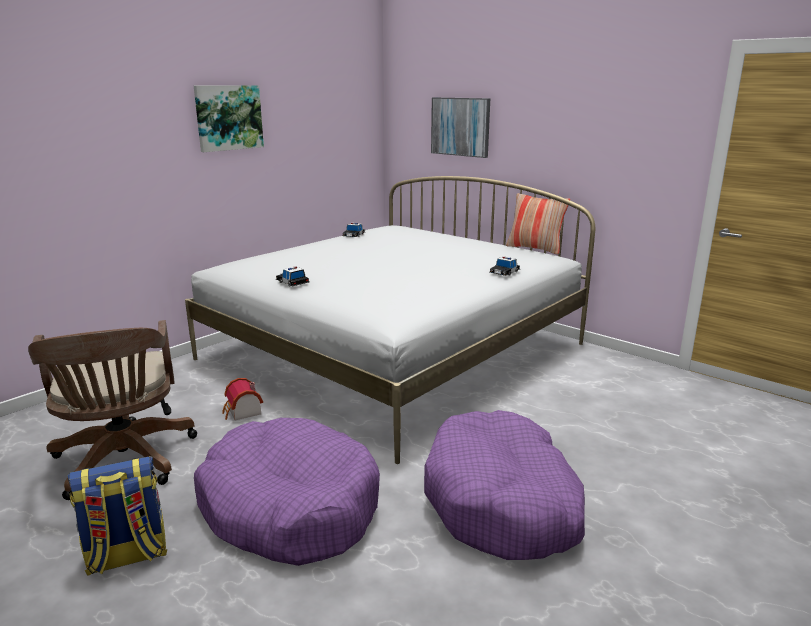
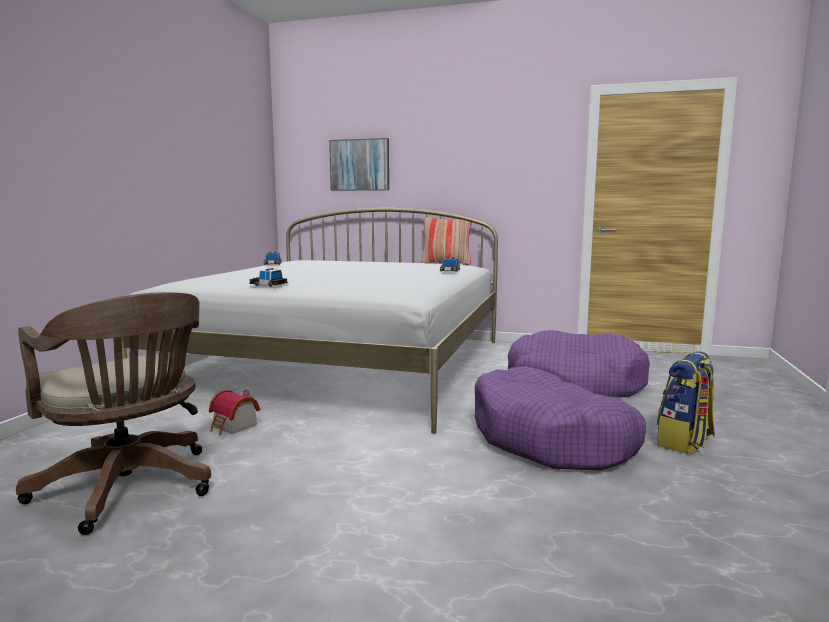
camera: 25 degrees left, 10 degrees down
backpack [68,456,167,576] -> backpack moved to [657,351,715,454]
picture [194,85,264,152] -> none
purple dog bed [194,418,380,566] -> purple dog bed moved to [508,330,650,397]

